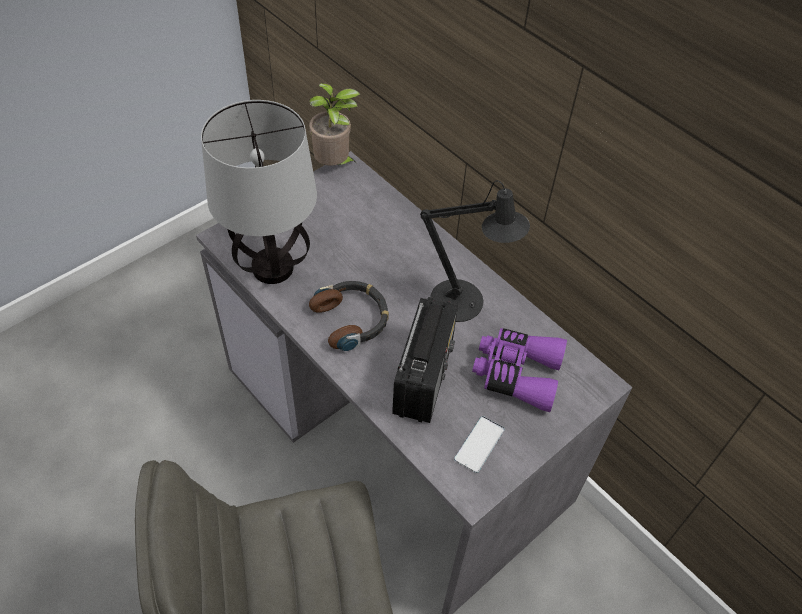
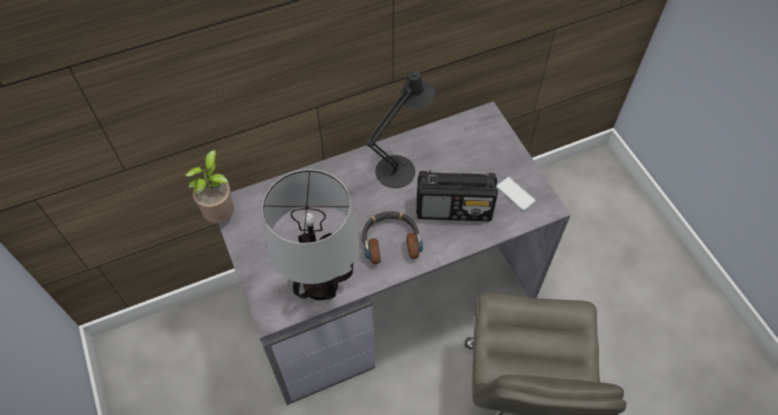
camera: 70 degrees left, 5 degrees up
radio [392,297,458,423] -> radio turned 150 degrees clockwise [416,169,498,221]
purple binoculars [472,328,567,412] -> none

